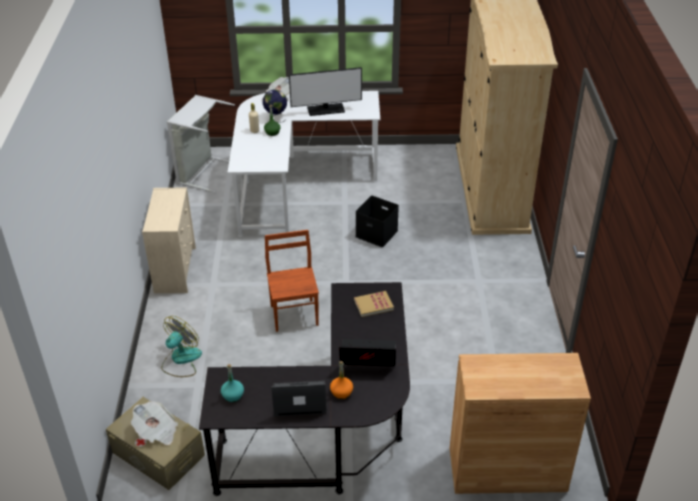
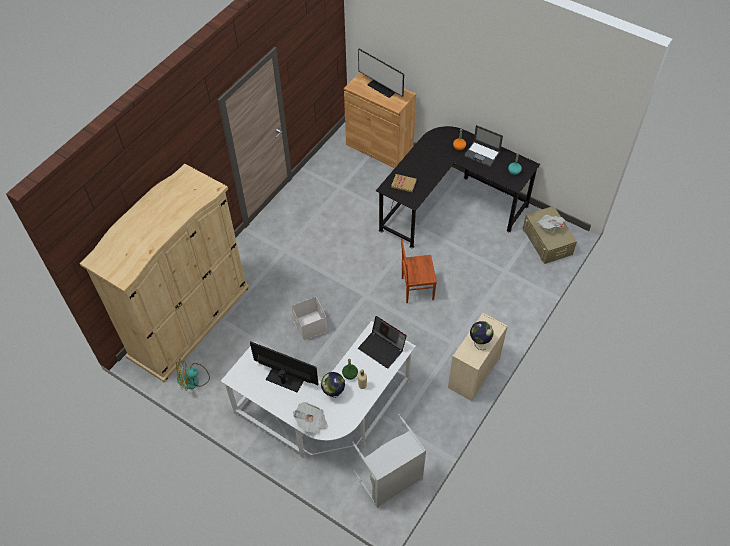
camera: 145 degrees left, 15 degrees up
fan [161,316,202,377] -> fan moved to [176,359,210,391]
brown chair [265,230,319,332] -> brown chair turned 60 degrees clockwise [401,238,437,303]
laptop [339,339,396,366] -> laptop moved to [358,316,407,368]
black storage box [356,196,399,247] -> white storage box [291,297,327,341]
none -> monitor [358,49,404,98]
none -> globe [470,321,494,350]

